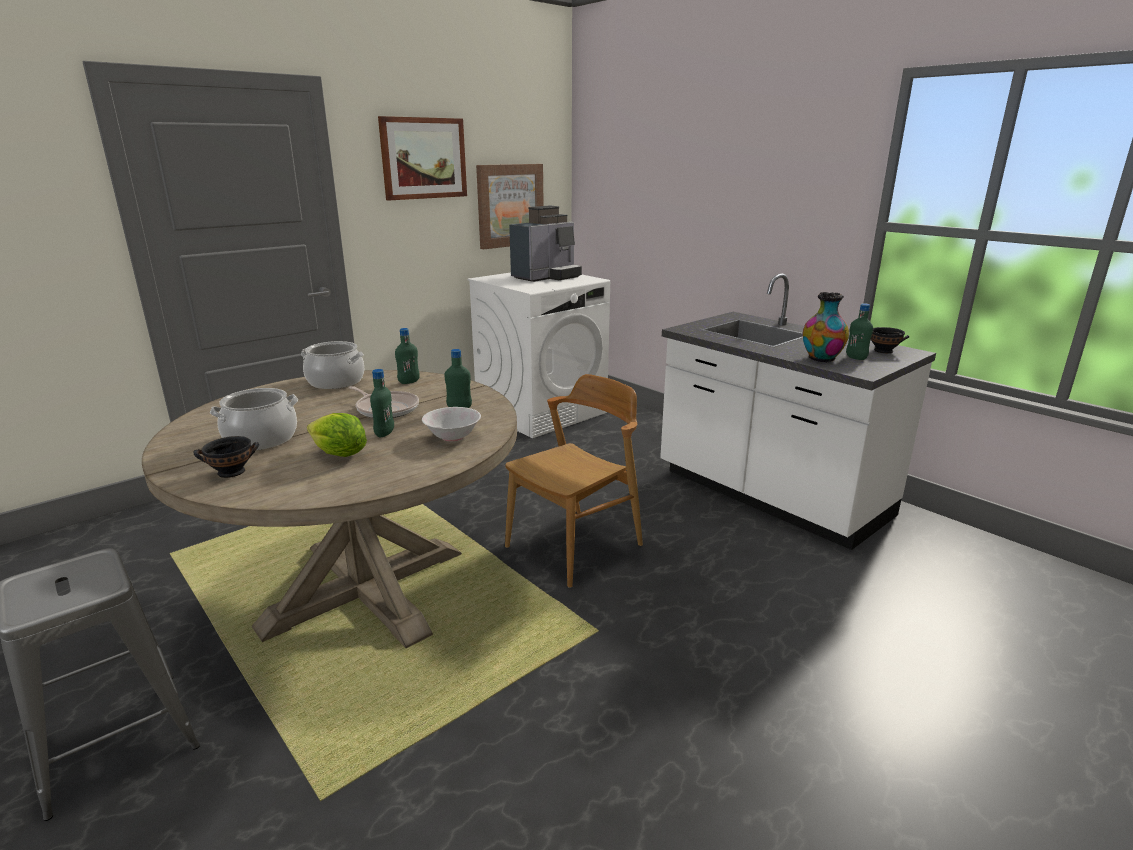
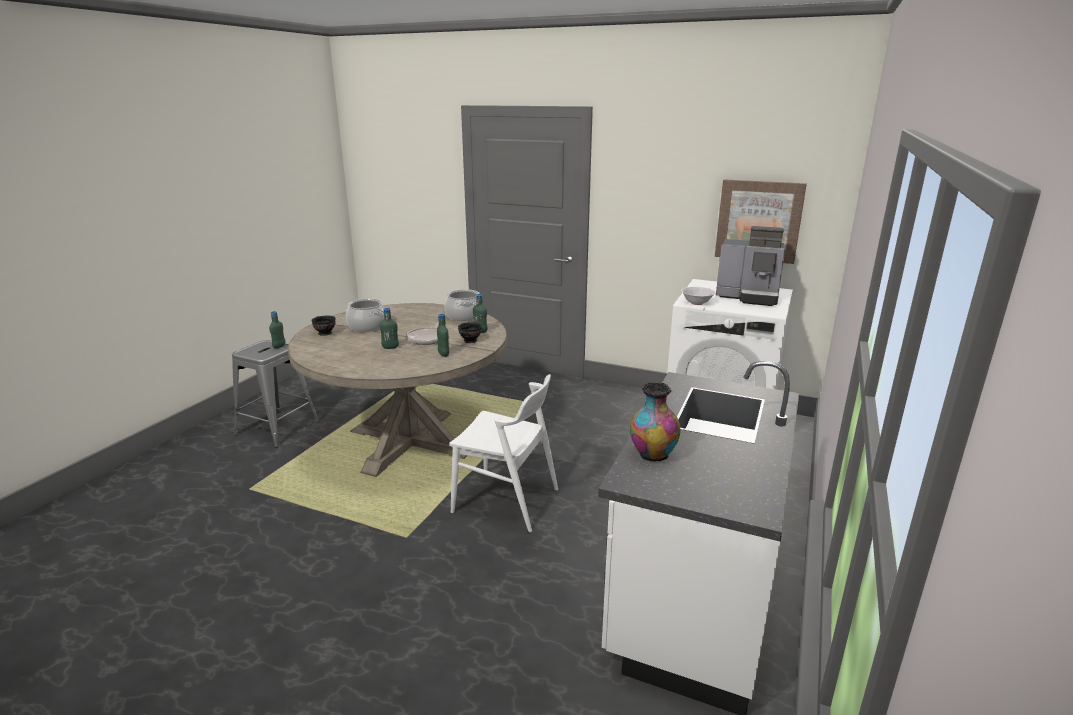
camera: 65 degrees right, 0 degrees up
lettuce [307,413,367,457] -> none
picture [378,116,467,200] -> none
white bowl [422,407,481,441] -> white bowl moved to [681,287,715,305]
brown chair [505,374,643,588] -> white chair [449,374,558,532]
green bottle [846,303,873,360] -> green bottle moved to [269,311,285,349]
black bowl [871,327,909,353] -> black bowl moved to [458,322,482,343]

